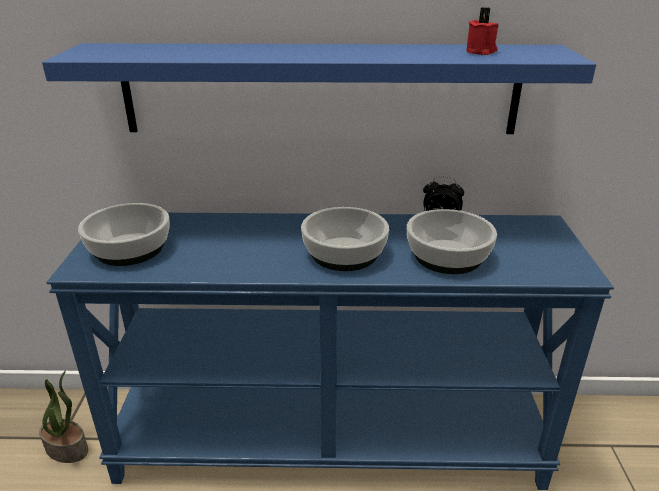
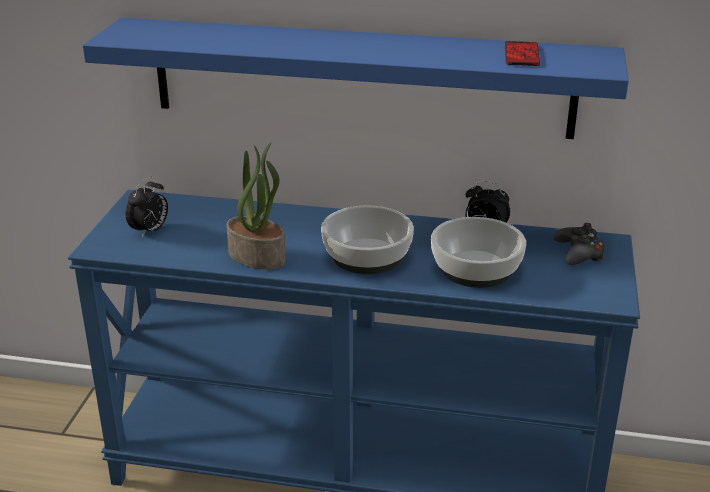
camera: 10 degrees right, 0 degrees up
potted plant [39,370,88,463] -> potted plant moved to [226,142,286,269]
bowl [78,203,170,266] -> alarm clock [126,176,168,238]
red candle [466,7,498,55] -> phone [505,41,540,66]
none -> black game controller [553,223,605,265]

